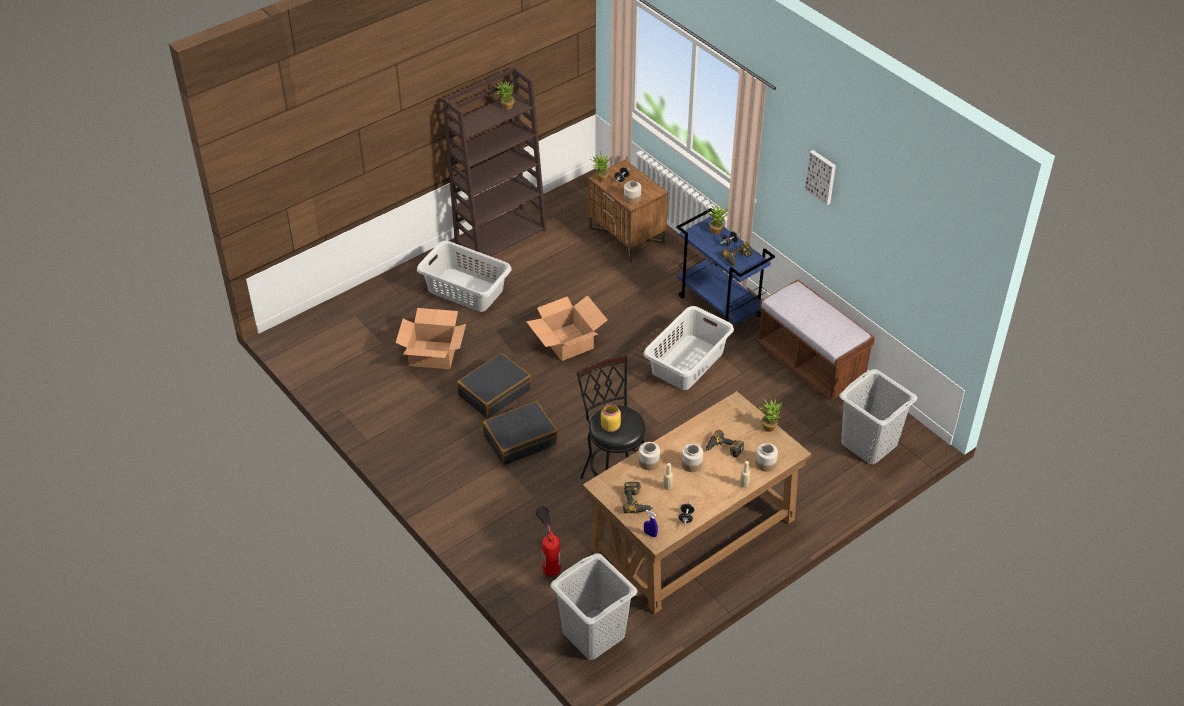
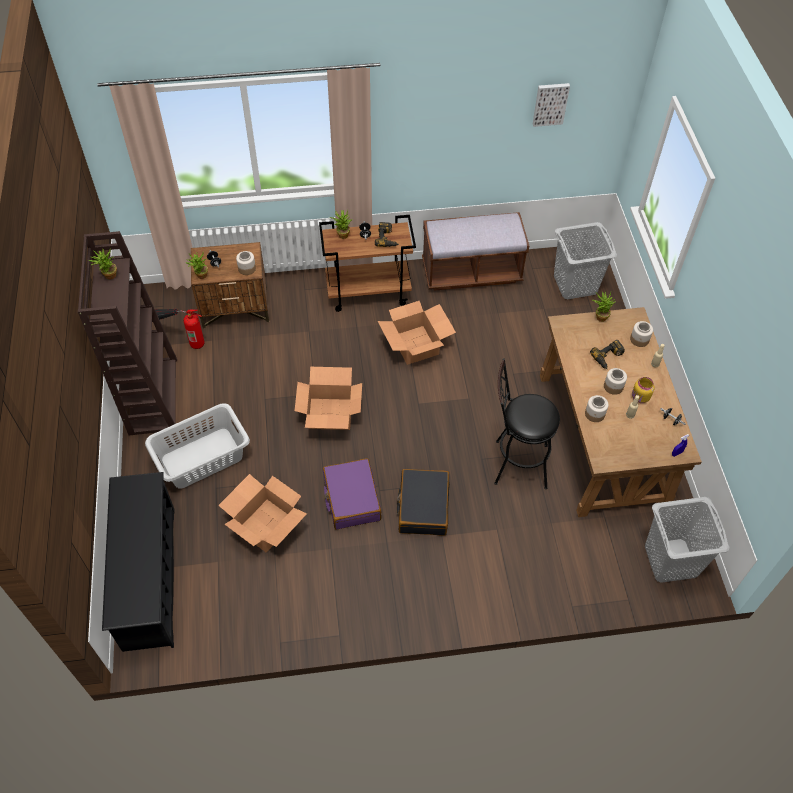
camera: 60 degrees left, 10 degrees up
black suitcase [457,353,531,419] -> purple suitcase [323,458,382,530]
fire extinguisher [536,506,561,577] -> fire extinguisher moved to [155,309,204,349]
yellow jar [601,404,621,432] -> yellow jar moved to [632,377,655,403]
power drill [623,482,653,514] -> none
grey laundry basket [643,306,734,390] -> cardboard box [378,301,456,365]
blue cart [677,208,775,325] -> brown cart [319,215,416,312]
picture [805,150,836,205] -> picture moved to [533,83,570,127]
none -> black shoe rack [102,472,175,652]

